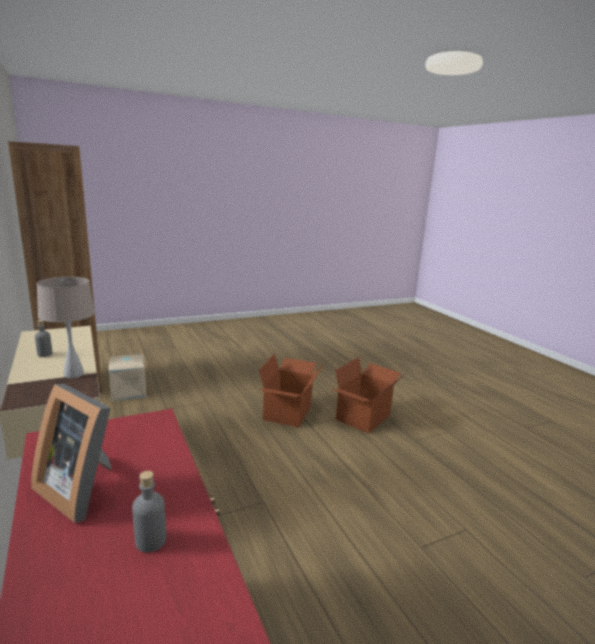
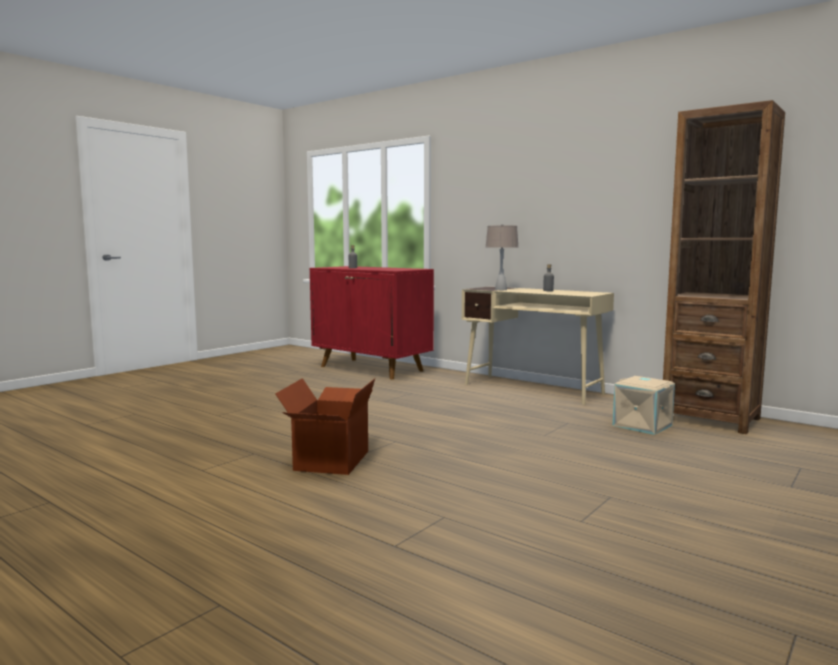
camera: 155 degrees right, 10 degrees down
picture frame [31,384,112,523] -> none
cardboard box [259,353,324,427] -> none

